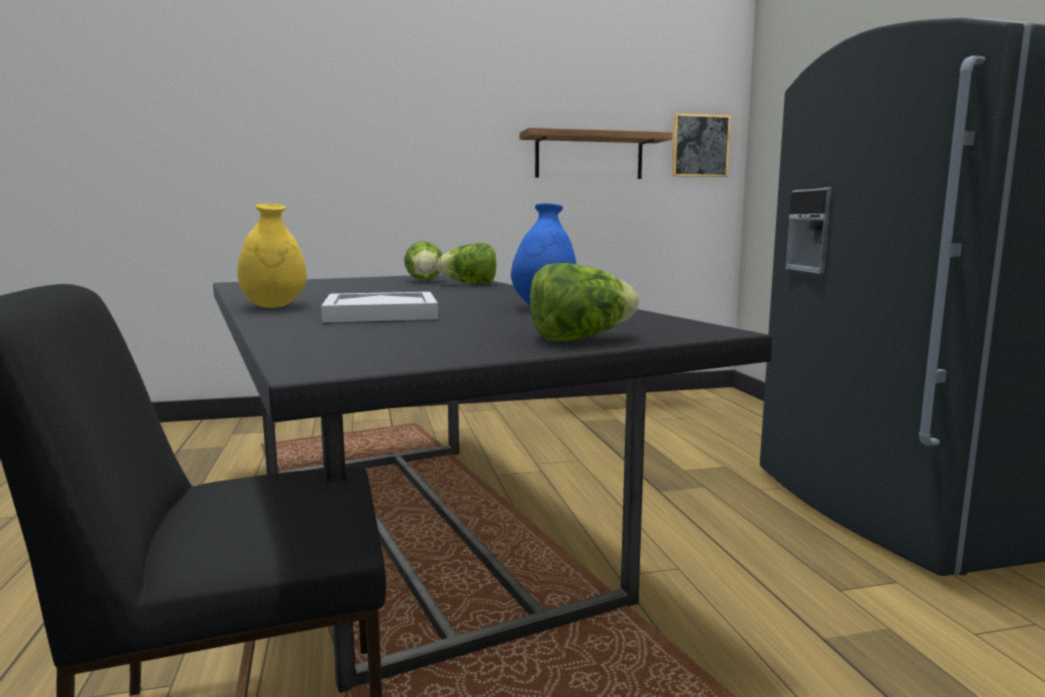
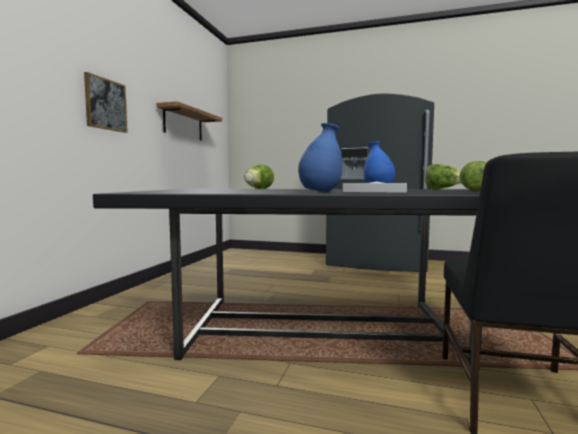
camera: 60 degrees left, 5 degrees down
yellow vase [237,204,307,308] -> blue vase [298,123,342,193]
lettuce [404,241,442,280] -> lettuce moved to [425,164,461,189]
picture [672,113,731,177] -> picture moved to [84,72,128,133]

